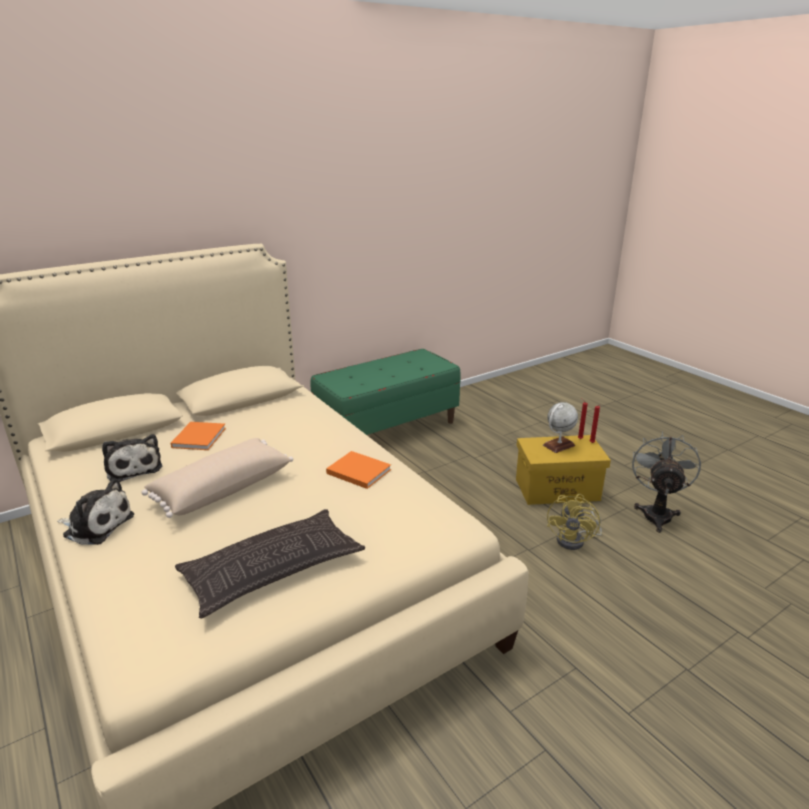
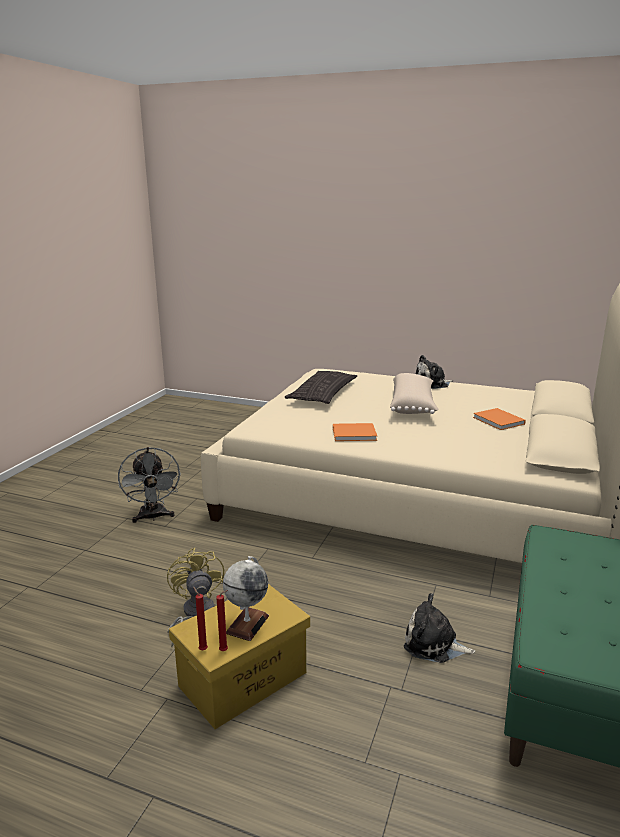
camera: 145 degrees right, 5 degrees down
plush toy [102,434,162,482] -> plush toy moved to [404,593,475,663]
grey fan [632,431,701,533] -> grey fan moved to [118,447,181,523]

